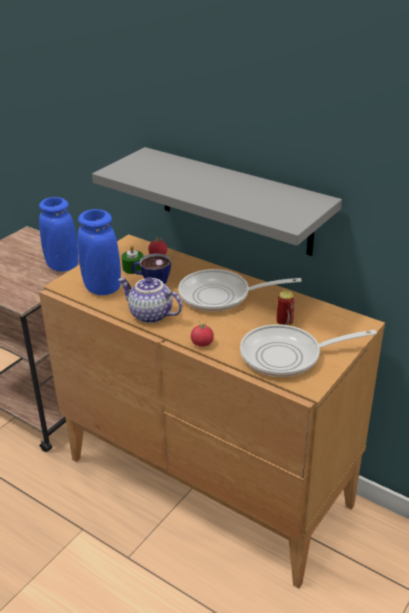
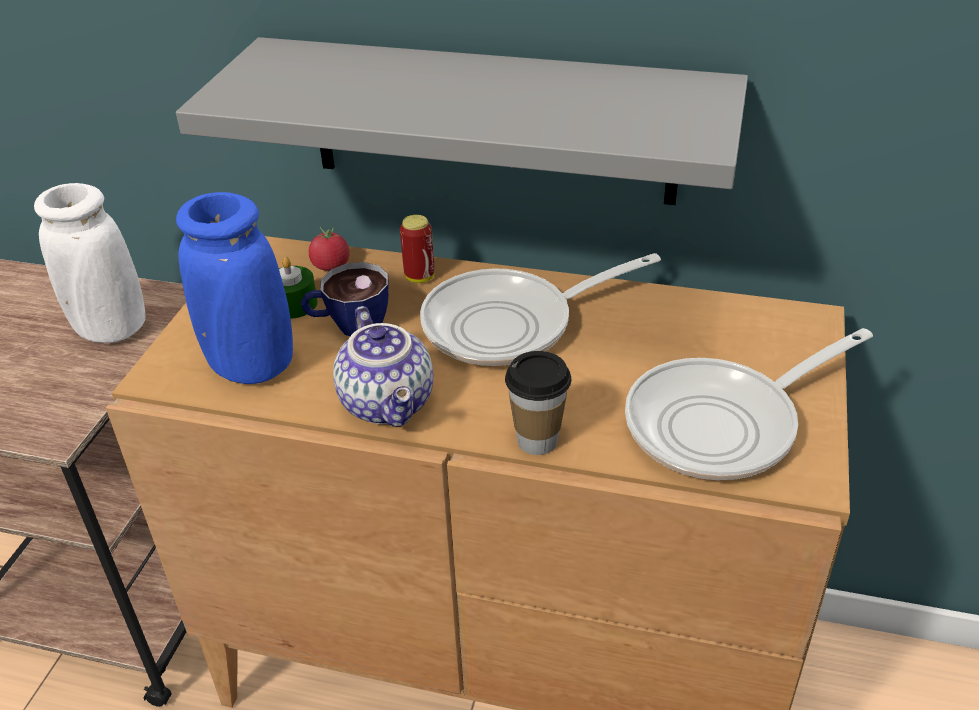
camera: 20 degrees left, 5 degrees up
blue vase [39,197,78,272] -> white vase [34,183,145,343]
teapot [118,277,182,323] -> teapot turned 120 degrees counterclockwise [333,306,434,427]
tomato [191,321,214,347] -> cup [505,351,571,455]
can [277,291,295,326] -> can moved to [400,215,435,283]

